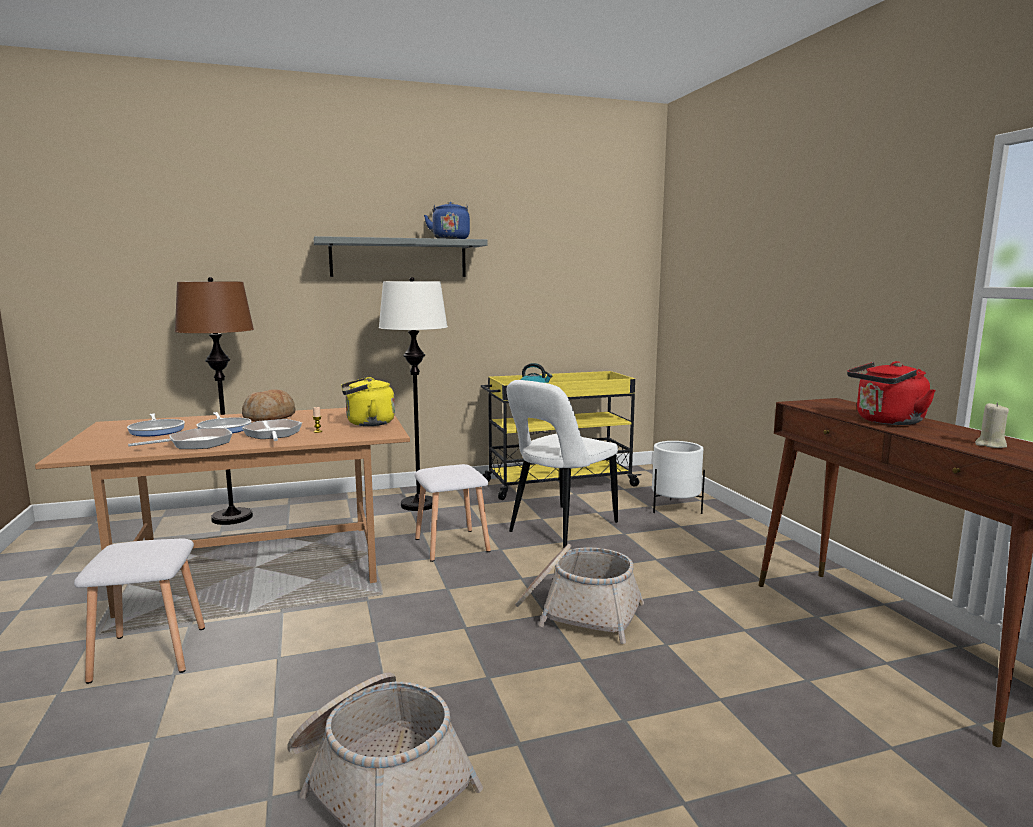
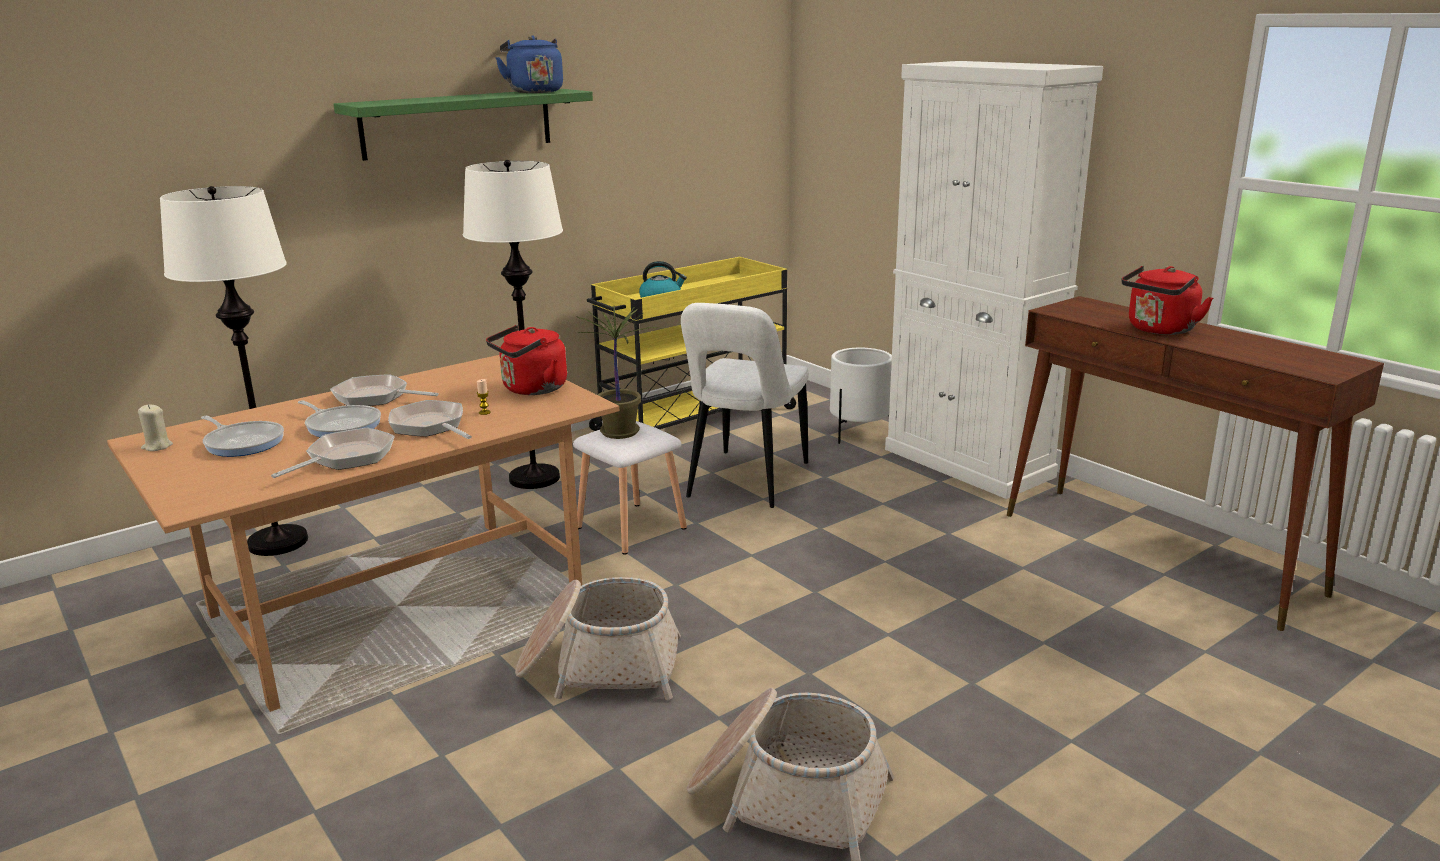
camera: 20 degrees left, 10 degrees up
white stool [74,539,205,684] -> none
brown floor lamp [174,277,254,525] -> white floor lamp [160,186,308,556]
bread [242,390,296,422] -> frying pan [330,374,439,406]
grey shelf [314,236,488,277] -> green shelf [334,89,593,161]
yellow kettle [341,377,395,426] -> red kettle [486,325,567,395]
basket [515,544,644,644] -> basket moved to [515,577,681,700]
beige candle [975,402,1009,448] -> beige candle moved to [138,404,173,451]
none -> potted plant [576,306,658,439]
none -> white cabinet [885,61,1103,499]

